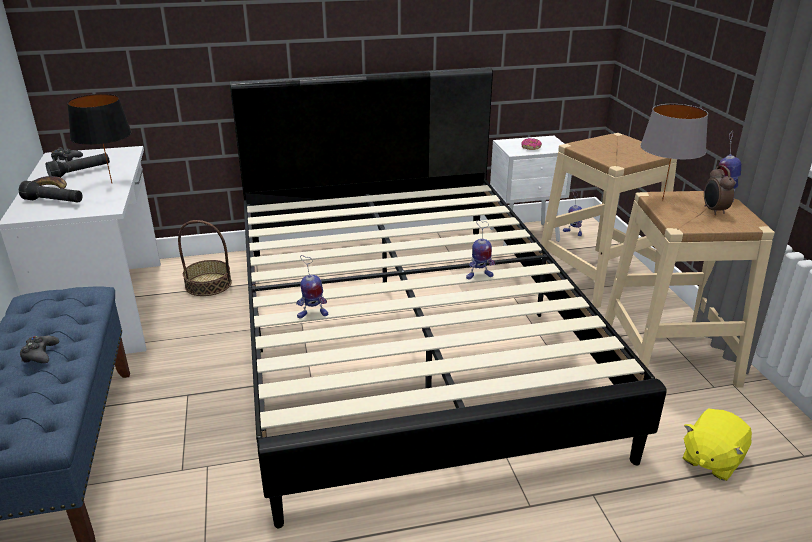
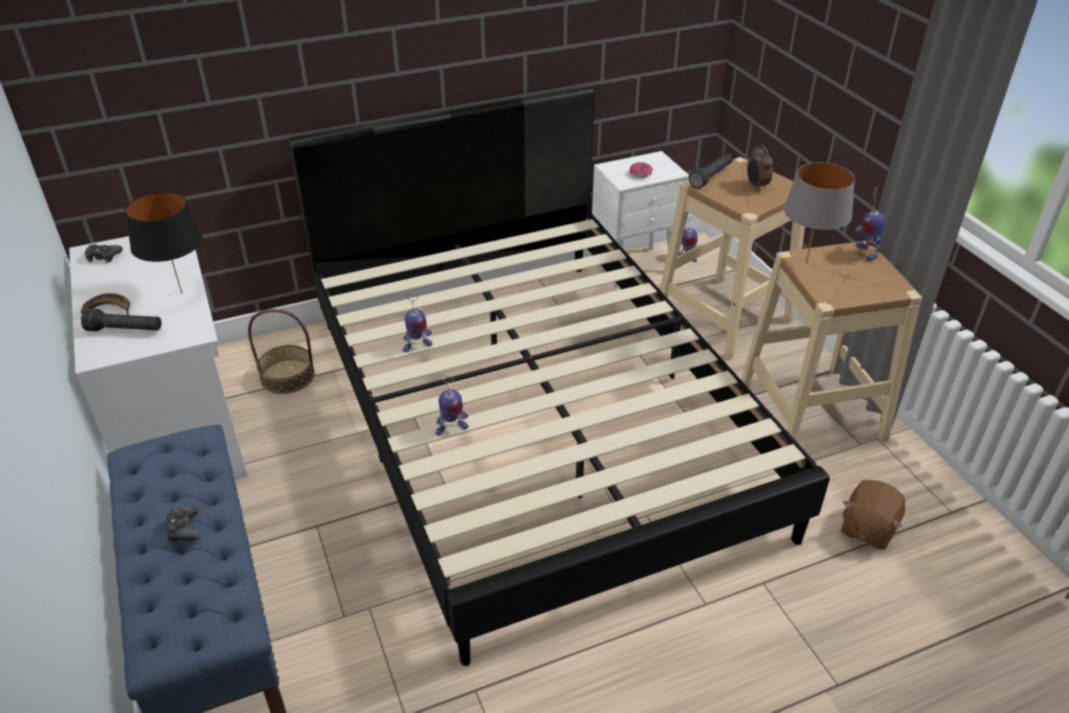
camera: 10 degrees left, 10 degrees up
black flashlight [46,153,110,178] -> black flashlight moved to [689,153,733,188]
toy robot [466,220,495,280] -> toy robot moved to [403,294,432,352]
yellow plush toy [683,408,752,481] -> brown plush toy [841,480,905,550]
alarm clock [704,165,735,215] -> alarm clock moved to [747,145,773,191]

